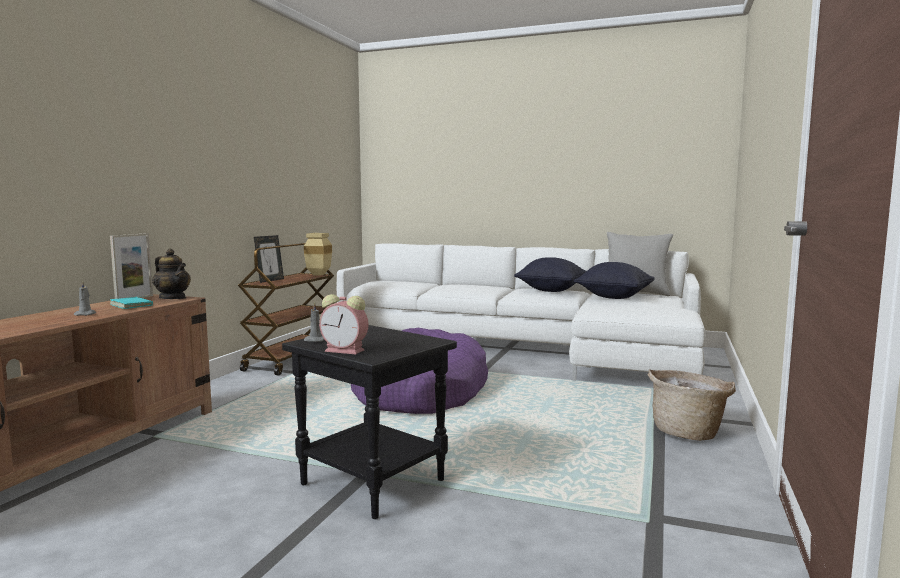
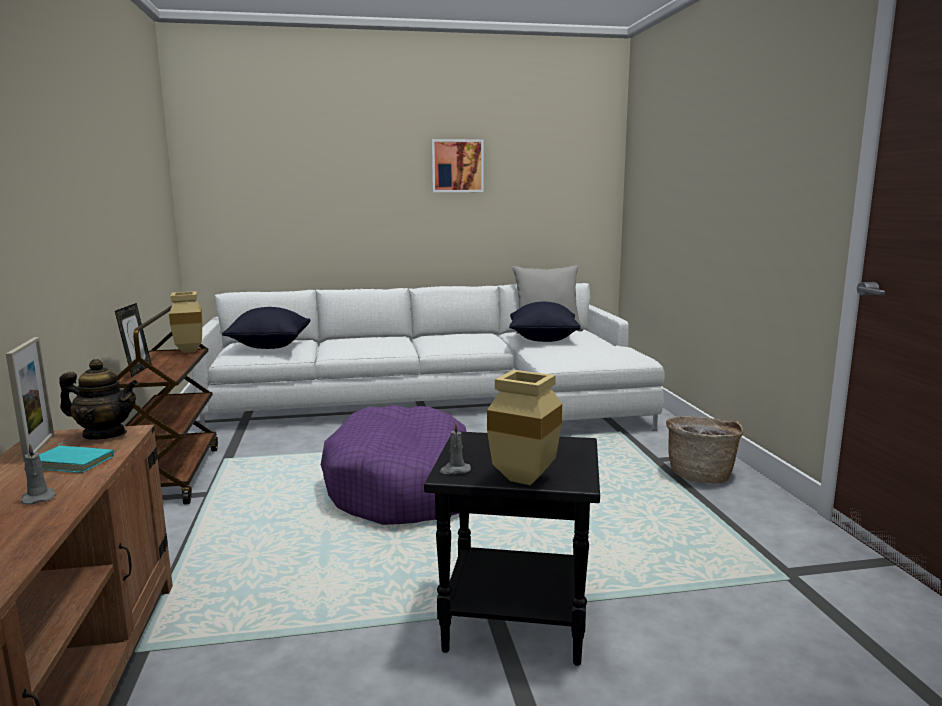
camera: 30 degrees left, 5 degrees up
alarm clock [319,294,368,354] -> beige vase [487,370,562,485]
black pillow [514,257,586,292] -> black pillow moved to [222,307,310,349]
none -> picture [431,139,484,192]

